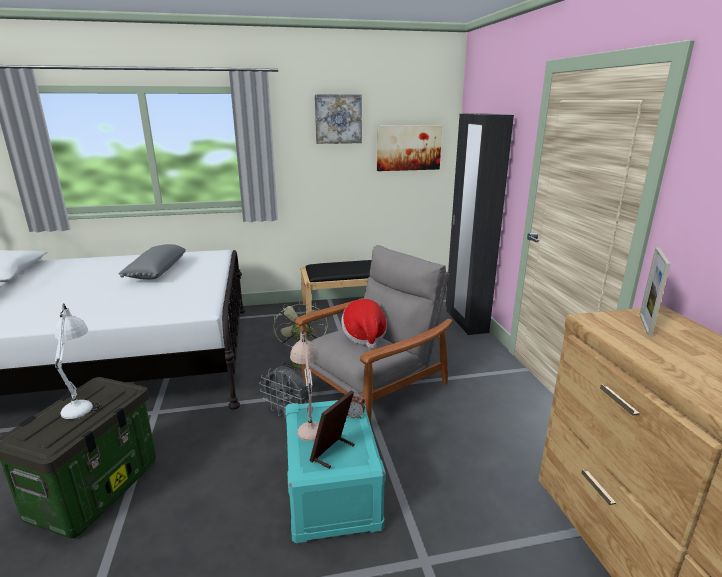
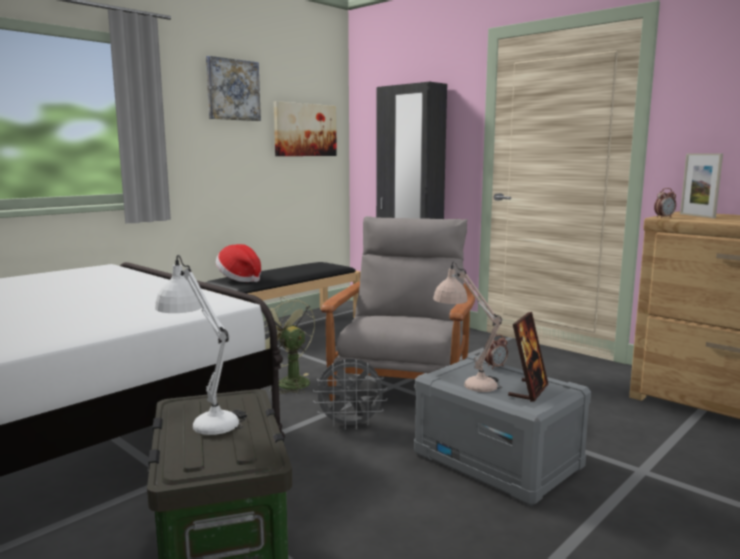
camera: 35 degrees left, 10 degrees down
grey pillow [119,244,186,279] -> none
turquoise storage box [285,400,386,543] -> grey storage box [414,355,591,506]
picture frame [310,390,355,469] -> picture frame turned 150 degrees counterclockwise [508,312,548,402]
hat [341,299,387,349] -> hat moved to [216,244,261,282]
none -> alarm clock [654,188,676,218]

